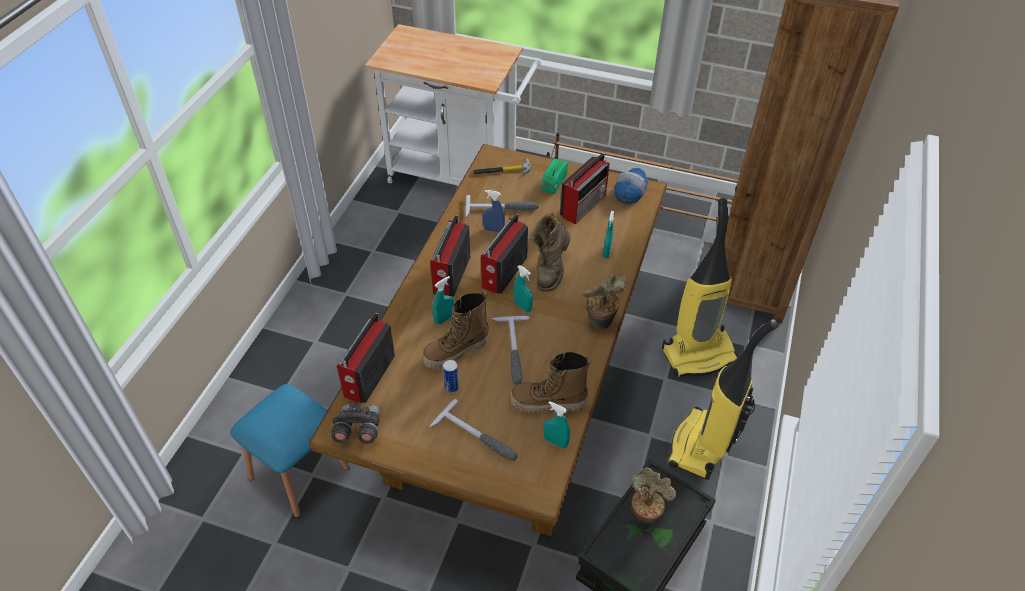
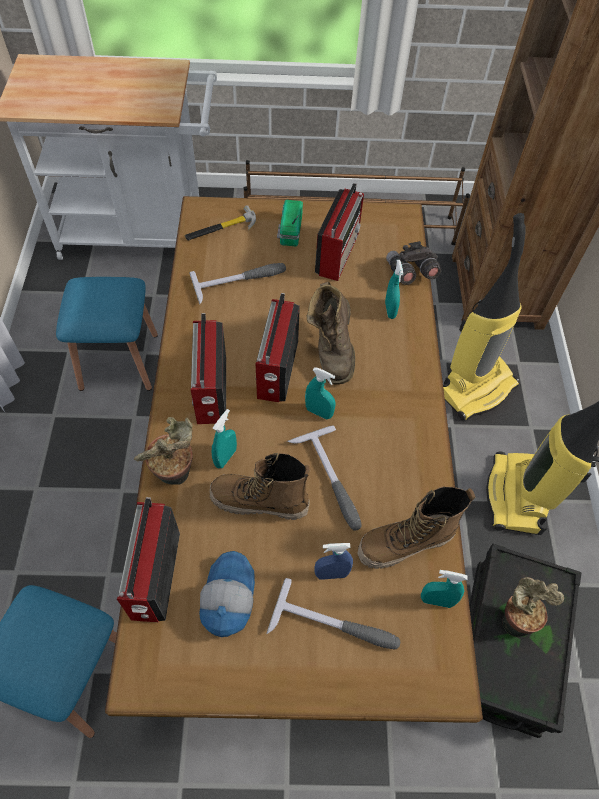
camera: 20 degrees left, 10 degrees up
grey binoculars [331,404,380,444] -> grey binoculars moved to [386,241,441,285]
boot [422,290,489,369] -> boot turned 60 degrees clockwise [210,453,310,520]
can [443,360,459,393] -> none
blue spray bottle [482,190,505,232] -> blue spray bottle moved to [315,543,353,580]
potted plant [582,273,627,329] -> potted plant moved to [134,417,193,485]
cap [614,168,648,204] -> cap moved to [199,551,255,638]
none -> blue stool [56,277,158,391]

